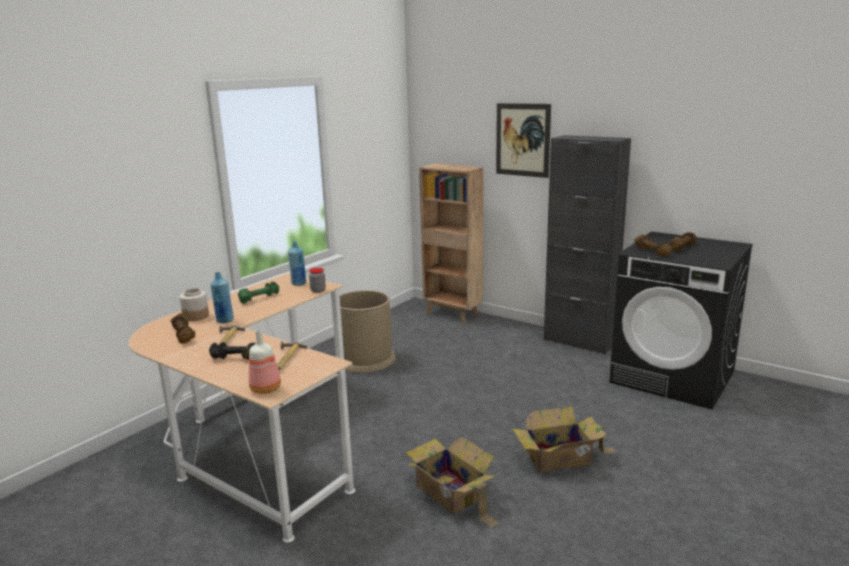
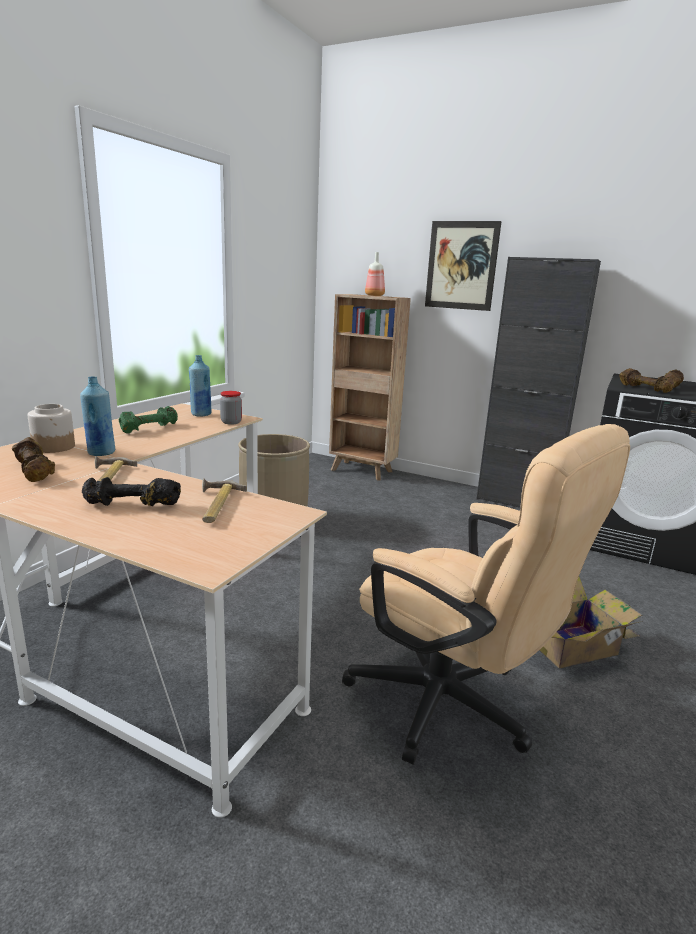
camera: 10 degrees left, 0 degrees up
bottle [249,329,281,394] -> bottle moved to [365,252,385,296]
cardboard box [406,438,500,528] -> beige office chair [342,424,630,765]

